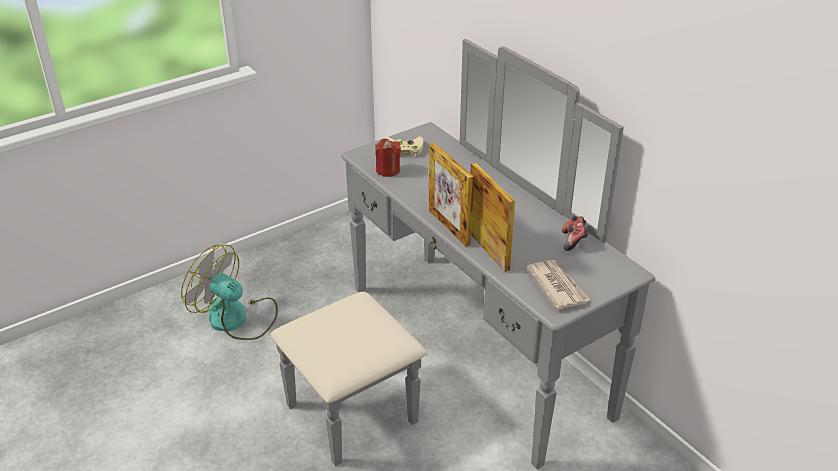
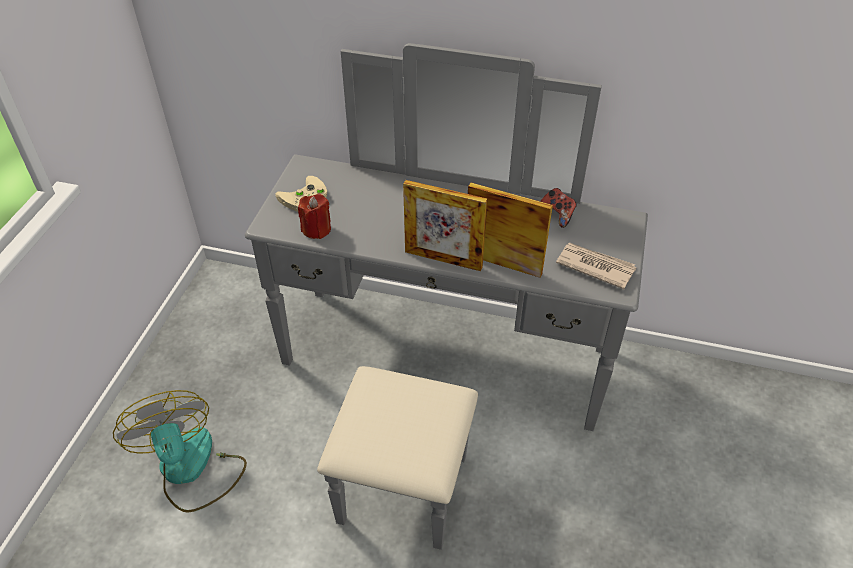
camera: 40 degrees left, 10 degrees up
fan [181,245,278,340] -> fan turned 75 degrees clockwise [113,390,247,513]

